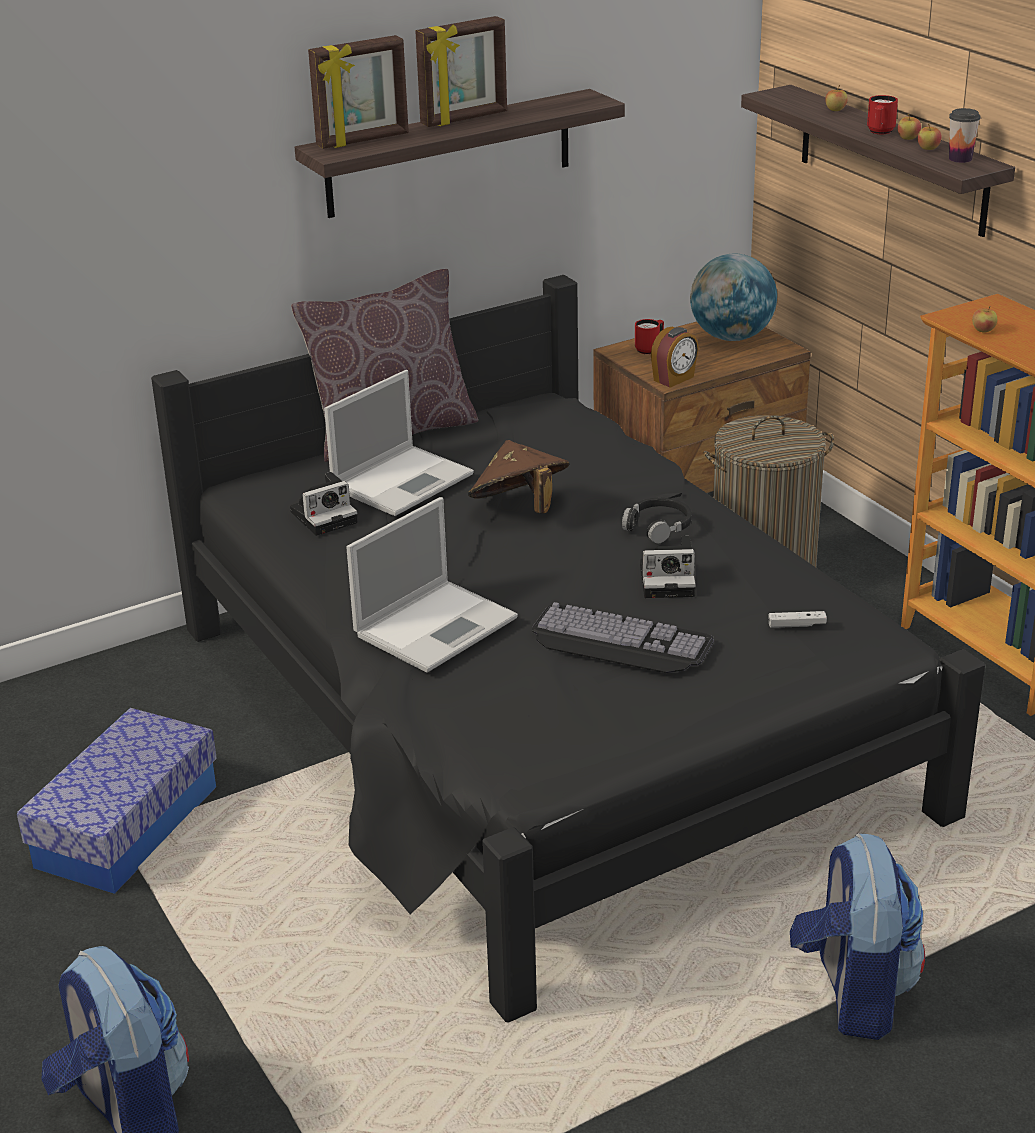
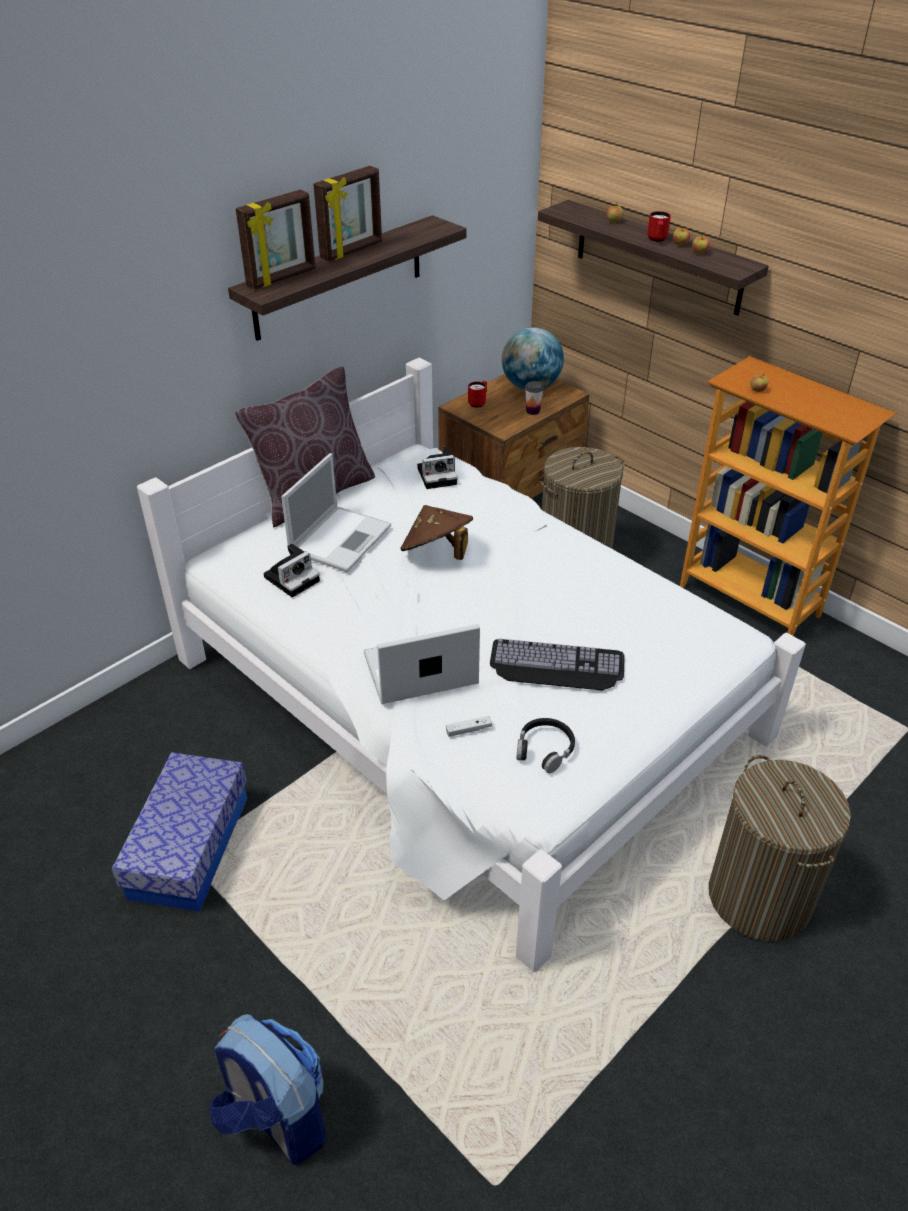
camera: 15 degrees left, 10 degrees up
black bed [151,275,985,1023] -> white bed [137,358,806,972]
laptop [346,497,518,673] -> laptop turned 135 degrees counterclockwise [364,624,480,704]
black headphones [622,498,692,544] -> black headphones moved to [516,718,575,773]
camera [640,536,696,598] -> camera moved to [417,446,457,489]
alarm clock [651,327,699,388] -> none
white game controller [769,611,827,628] -> white game controller moved to [446,716,492,737]
backpack [790,833,925,1040] -> laundry basket [709,755,851,942]
cup [949,108,980,163] -> cup moved to [525,381,544,415]

